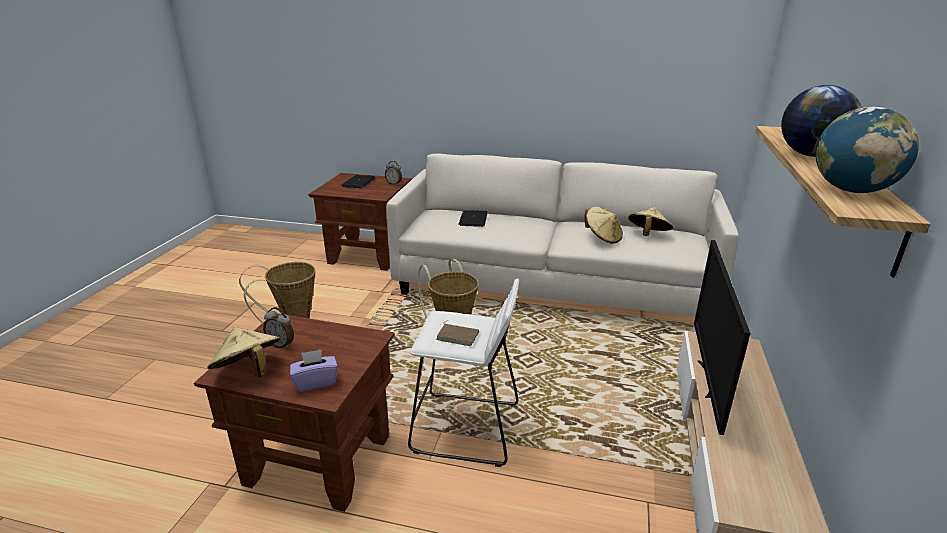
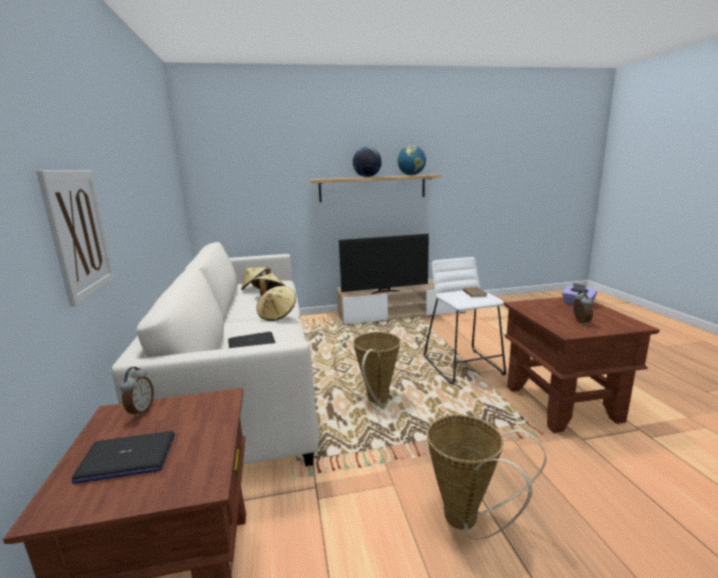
camera: 115 degrees left, 10 degrees down
beige hat [207,327,280,377] -> beige hat moved to [257,286,296,321]
none -> picture [36,171,114,307]

